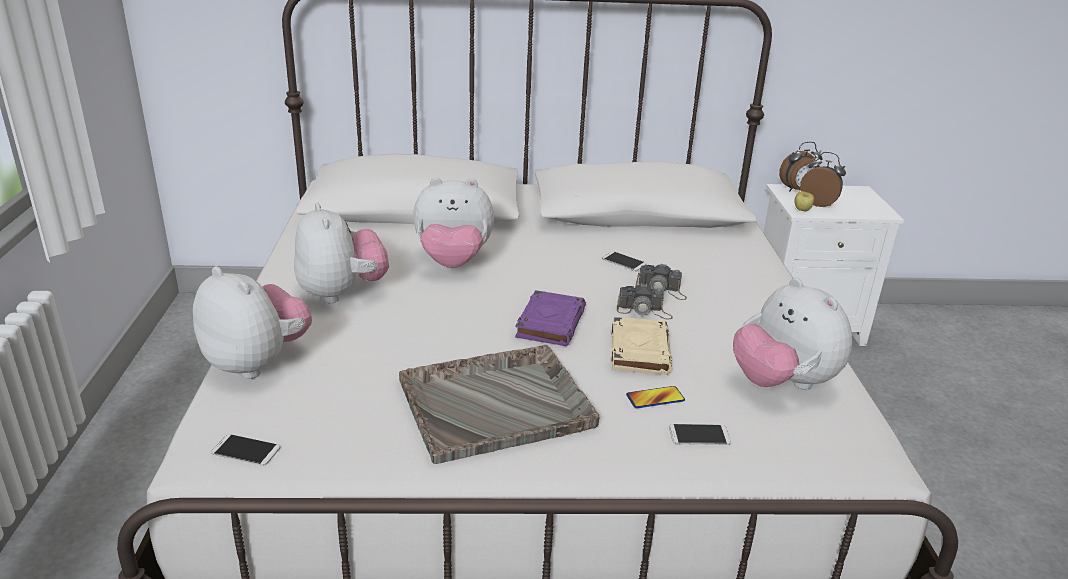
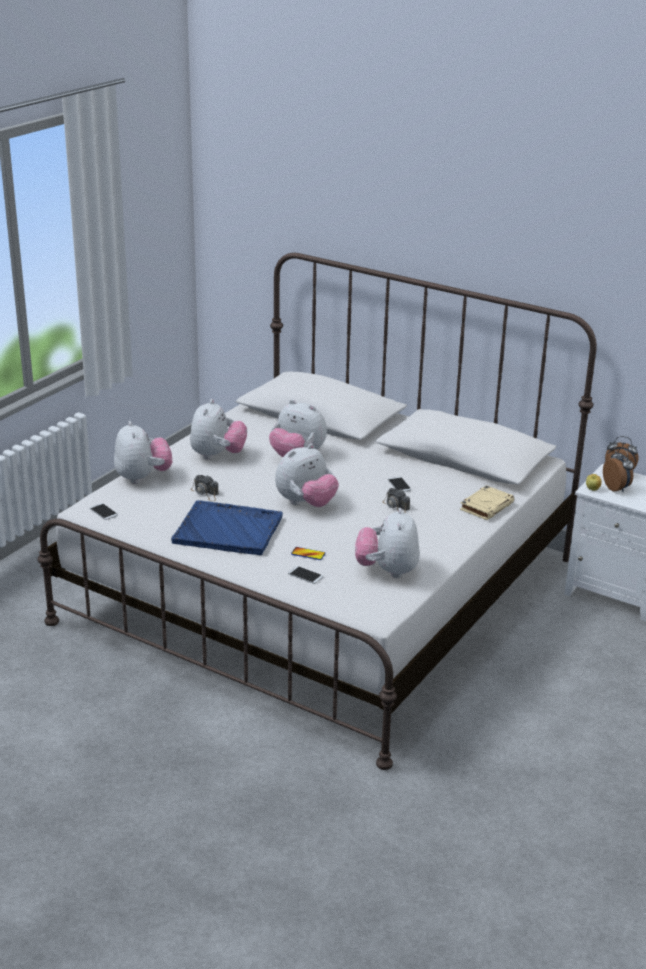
camera: 35 degrees right, 0 degrees up
grey tray [399,345,599,464] -> blue tray [171,500,283,555]
purple book [515,290,586,346] -> plush toy [275,444,339,507]
beige book [611,317,672,375] -> beige book moved to [460,485,514,520]
camera [617,283,673,320] -> camera moved to [191,475,219,501]

